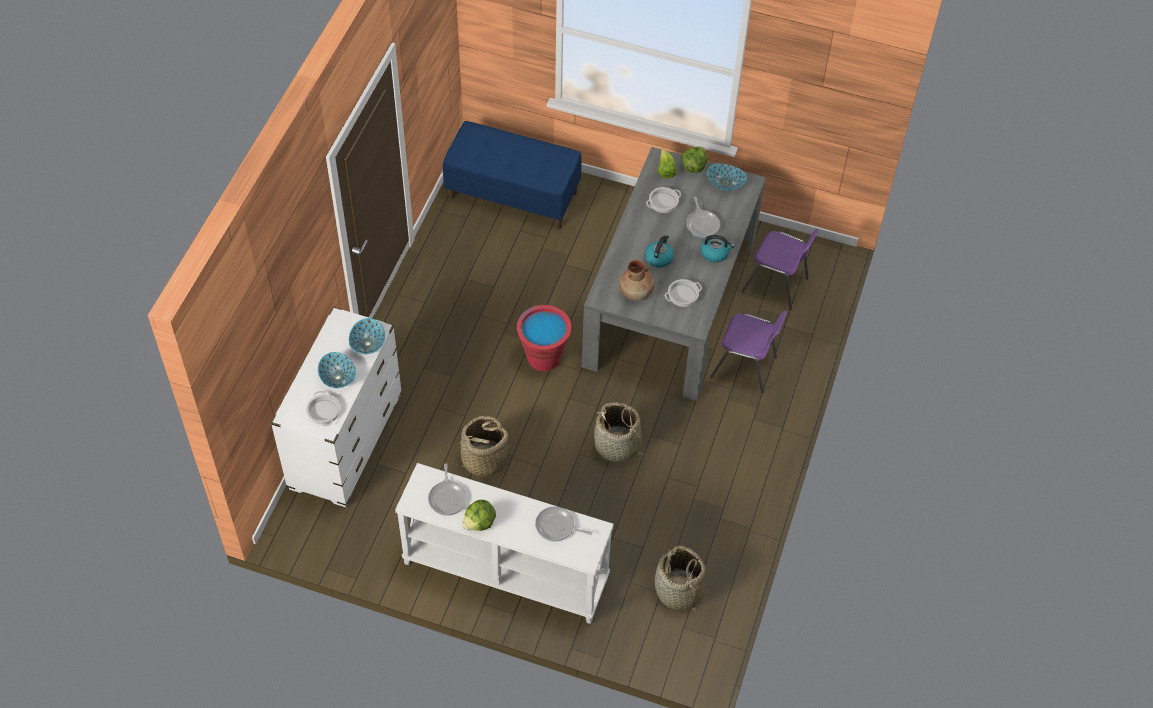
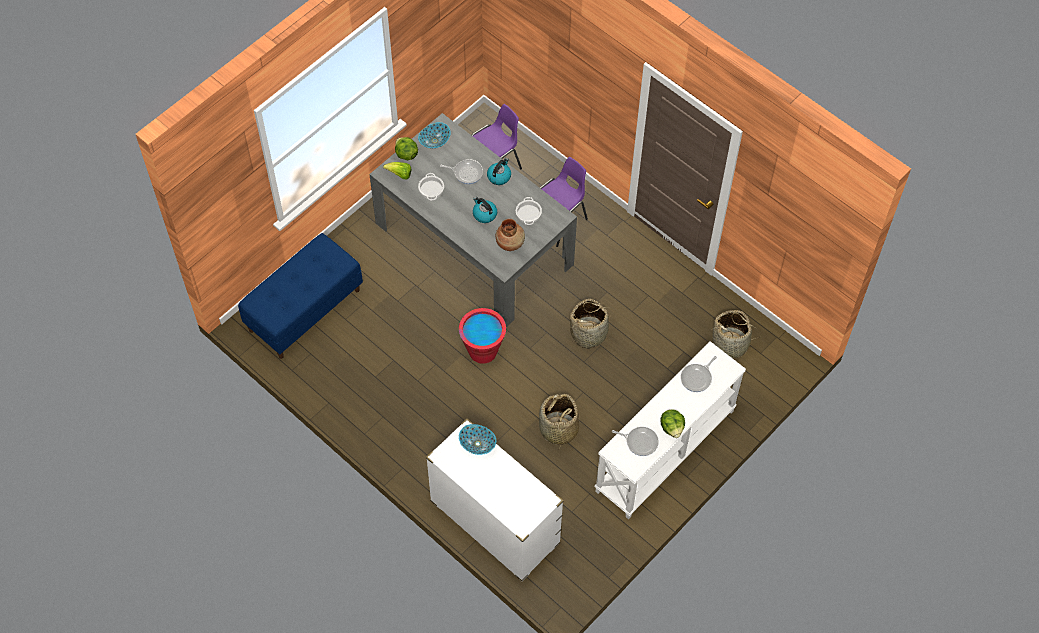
camera: 65 degrees left, 5 degrees up
cooking pot [306,391,340,426] -> none
bowl [318,352,356,388] -> none

